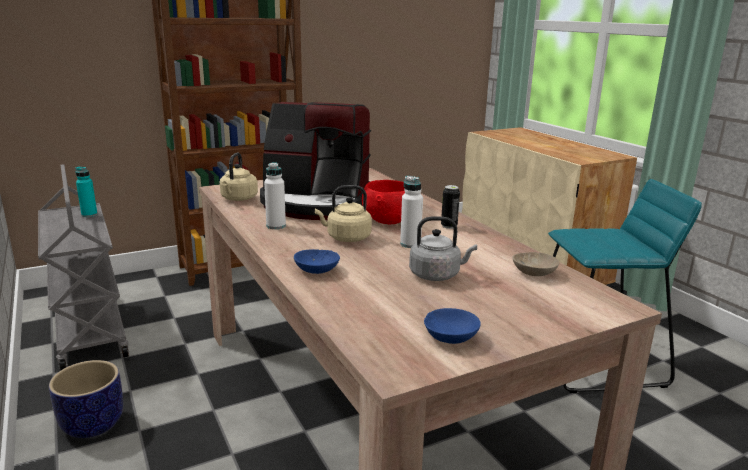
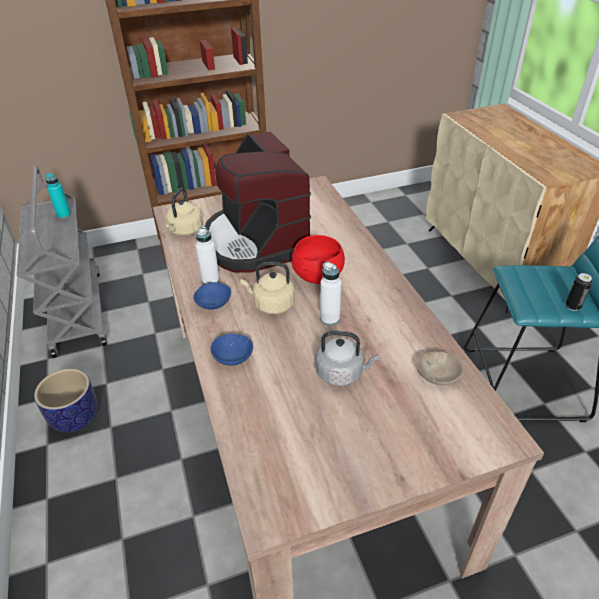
camera: 10 degrees right, 20 degrees up
coffee machine [260,102,371,220] -> coffee machine turned 45 degrees clockwise [205,131,311,273]
blue bowl [424,308,481,344] -> blue bowl moved to [193,282,231,310]
can [441,185,460,229] -> can moved to [566,273,592,311]

